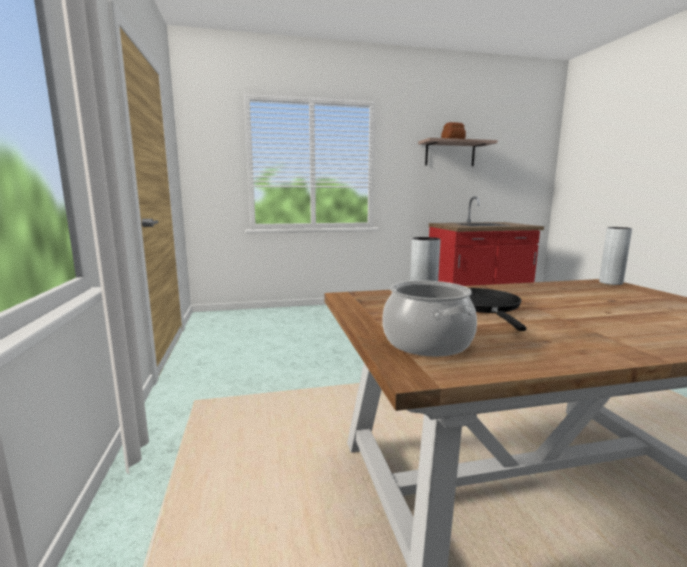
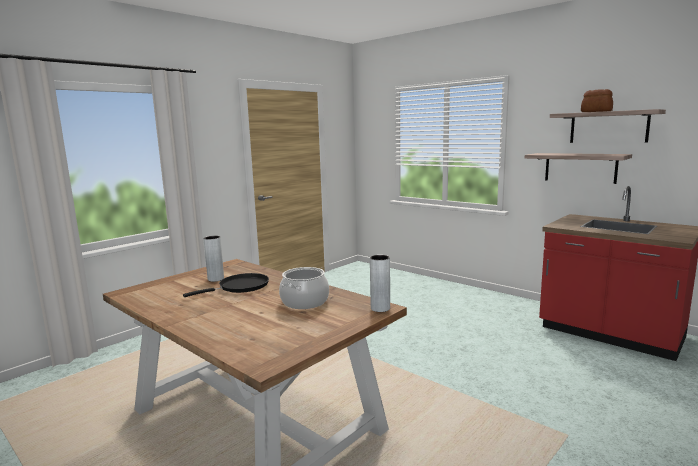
camera: 55 degrees right, 0 degrees up
cooking pot [383,280,477,357] -> cooking pot moved to [279,267,329,309]
none -> shelf [525,153,632,184]

